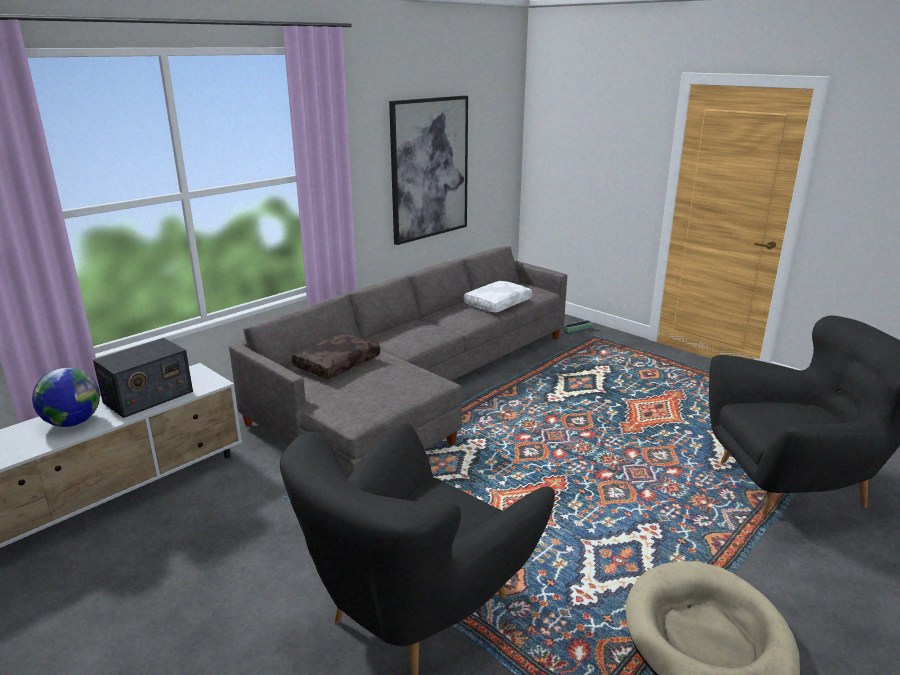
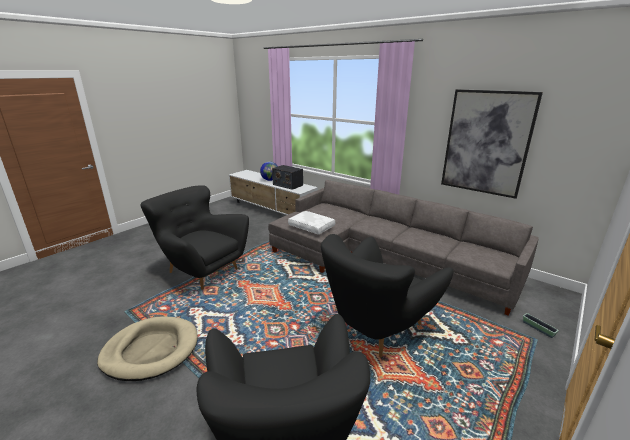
camera: 85 degrees right, 0 degrees up
brown pillow [292,333,380,379] -> none
white pillow [464,281,532,313] -> white pillow moved to [288,211,335,235]
none -> black armchair [321,234,453,358]

